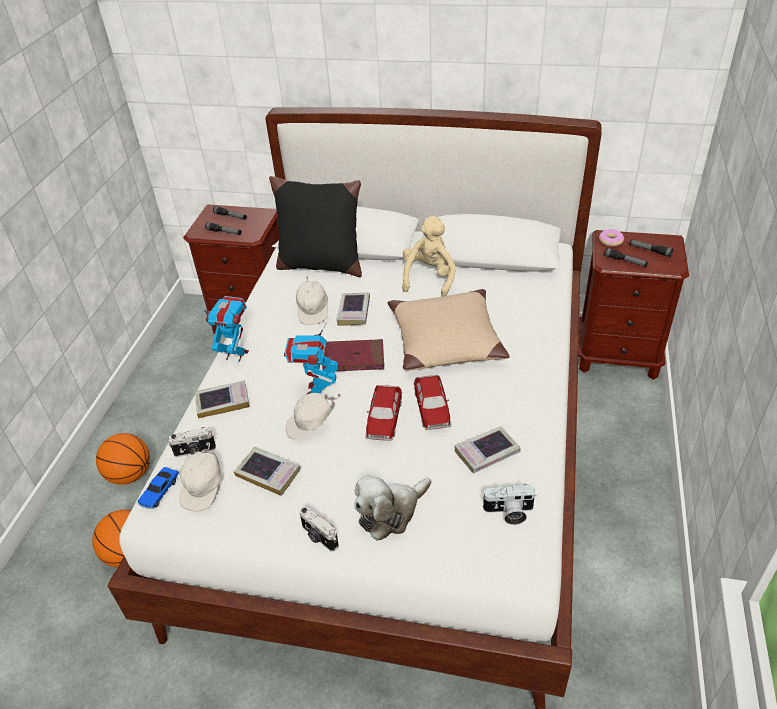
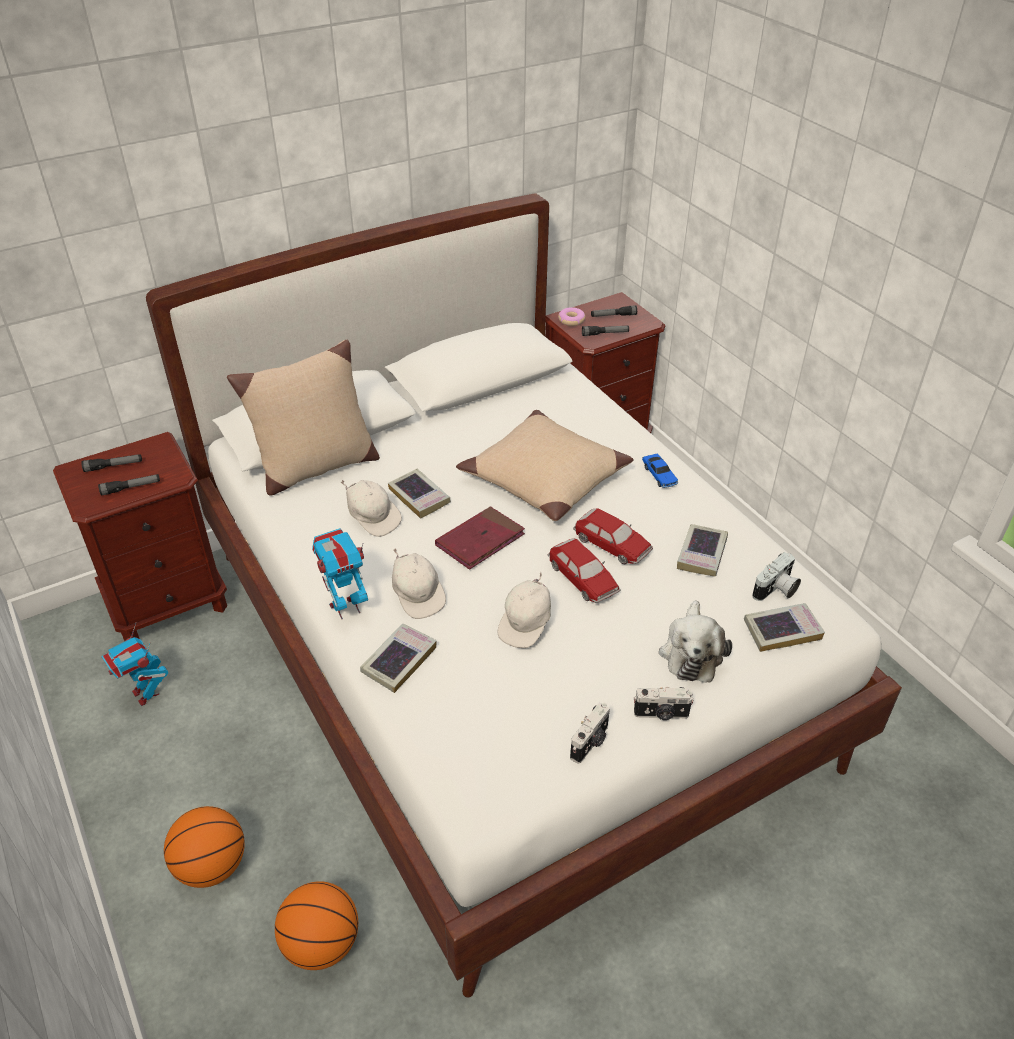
camera: 45 degrees left, 0 degrees up
toy car [138,467,179,509] -> toy car moved to [642,454,678,488]
camera [168,427,216,457] -> camera moved to [570,703,610,764]
white cap [179,442,221,512] -> white cap moved to [392,548,446,619]
book [234,447,301,496] -> book moved to [744,603,825,652]
black pillow [269,176,362,277] -> beige pillow [227,340,380,496]
toy robot [284,323,338,394] -> toy robot moved to [101,623,168,706]
beige plush toy [402,216,456,297] -> none

